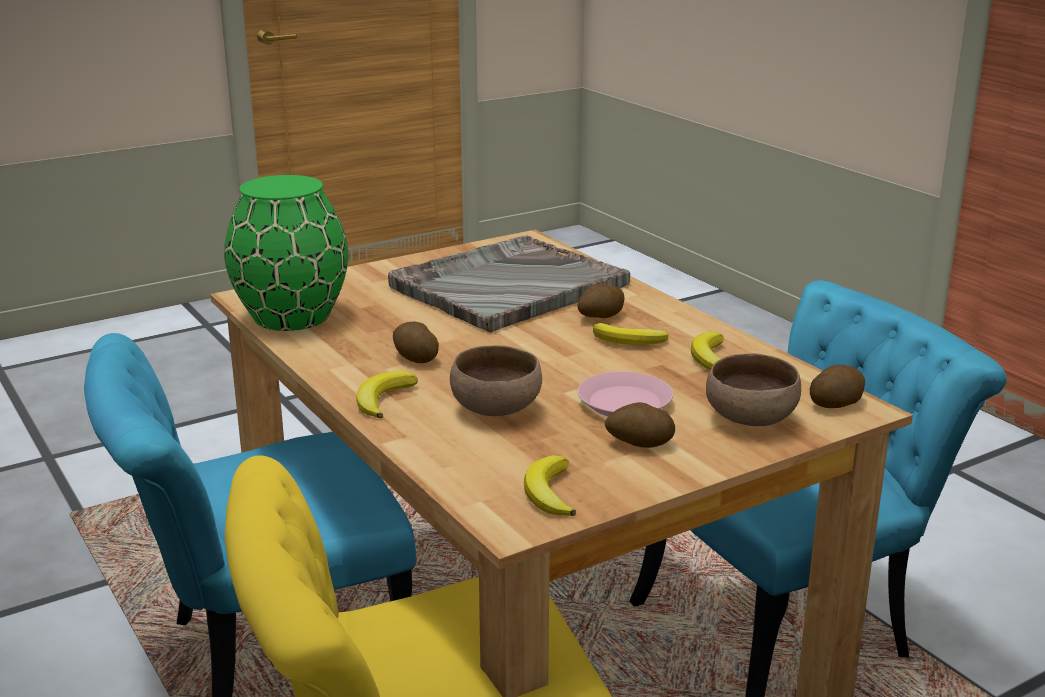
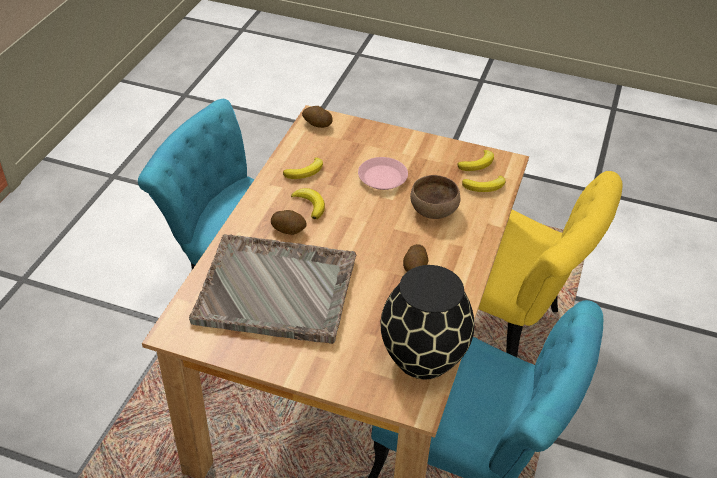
camera: 130 degrees left, 20 degrees up
green vase [224,175,348,331] -> black vase [380,265,474,379]
banana [356,371,418,418] -> banana moved to [462,176,506,192]
potato [605,402,675,448] -> none
brown bowl [706,353,801,426] -> none

